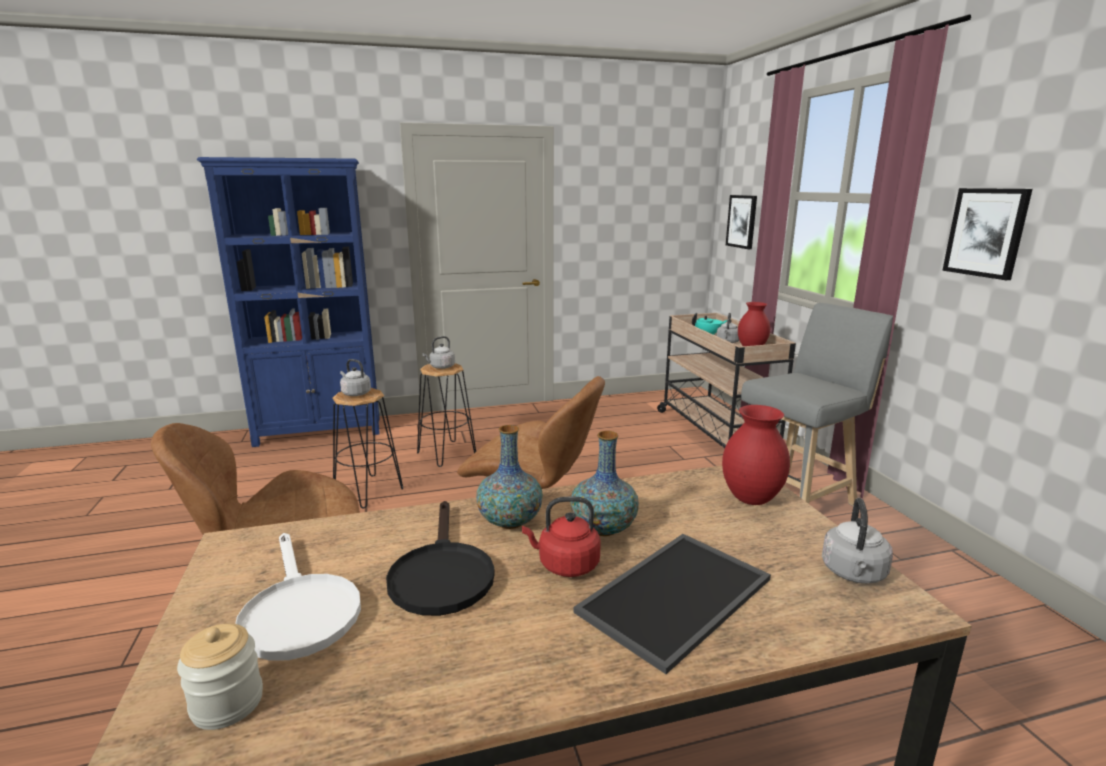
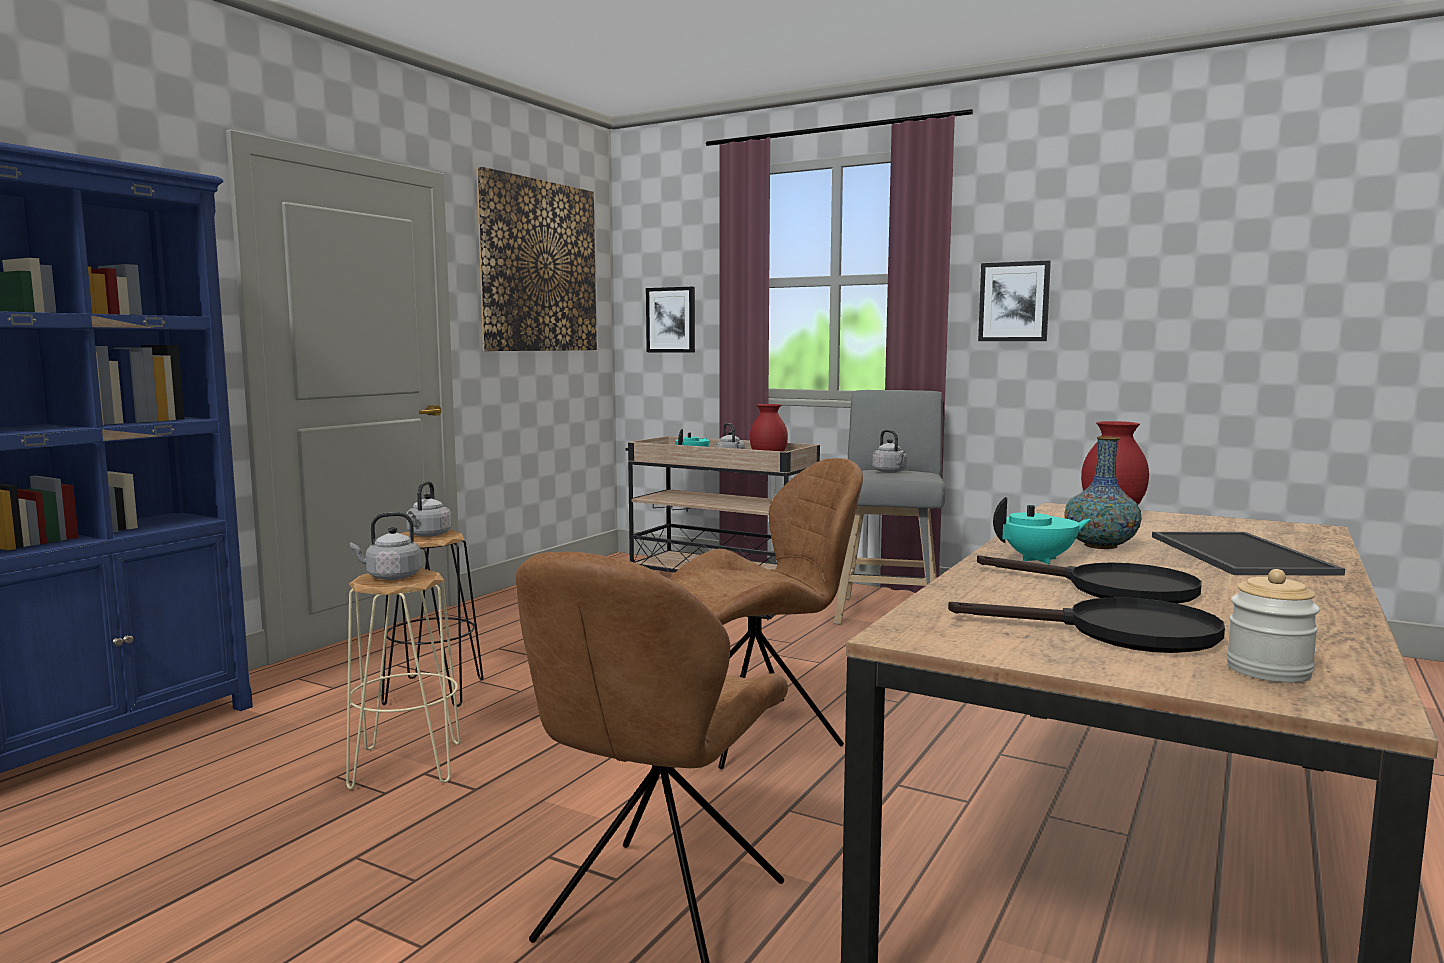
camera: 45 degrees left, 10 degrees down
white frying pan [235,533,361,661] -> black frying pan [948,597,1225,653]
black stool [332,388,403,508] -> beige stool [346,568,461,789]
vase [476,425,543,529] -> turquoise teapot [993,497,1091,564]
red kettle [522,497,601,577] -> none
grey kettle [822,498,893,584] -> grey kettle moved to [872,429,907,473]
none -> picture [476,167,597,351]

